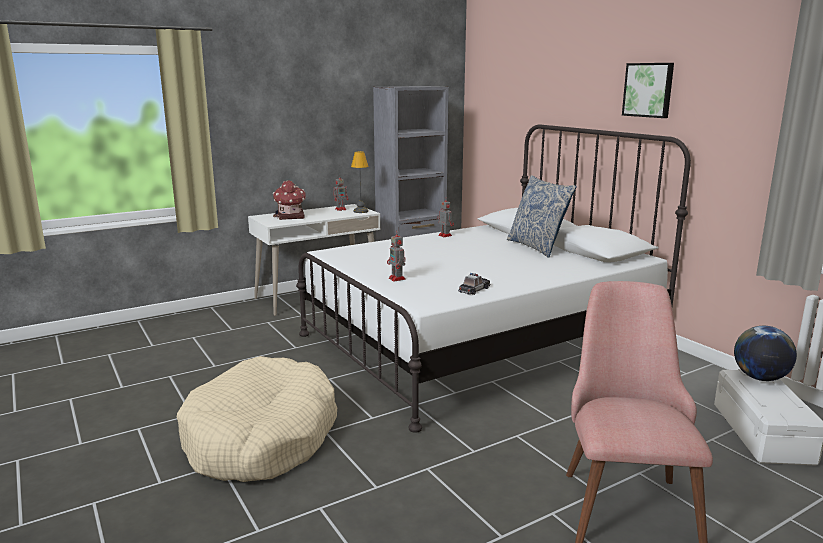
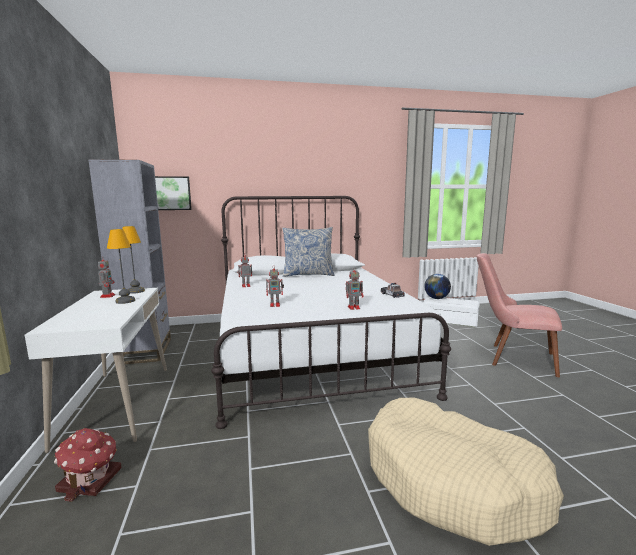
camera: 70 degrees left, 5 degrees down
toy house [273,180,306,220] -> toy house moved to [54,428,121,502]
picture [622,63,674,118] -> picture moved to [155,176,192,210]
none -> table lamp [107,229,135,304]
none -> toy robot [266,265,284,307]

